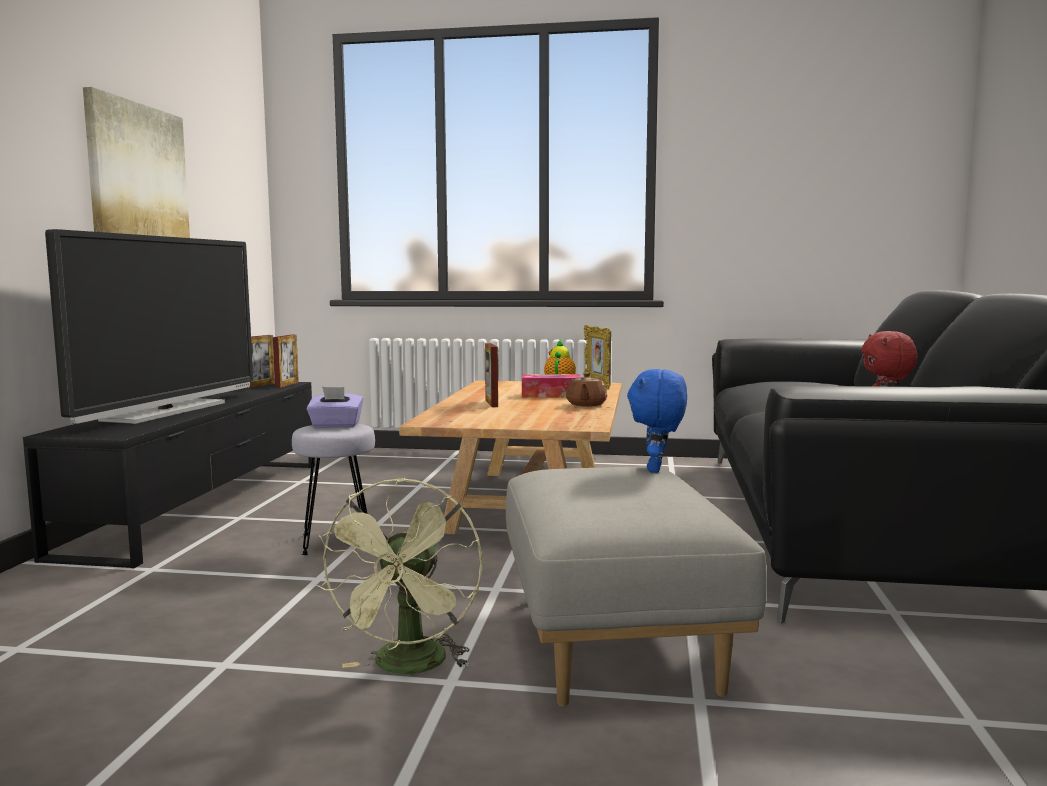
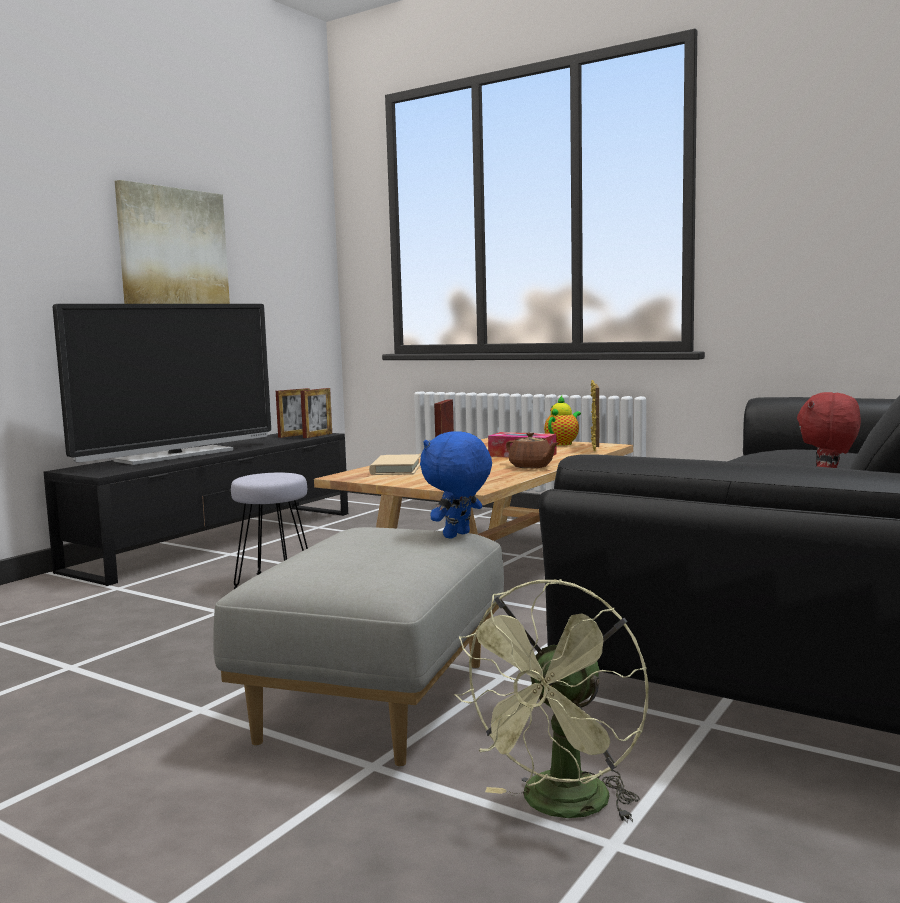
camera: 25 degrees right, 0 degrees up
purple tissue box [307,387,364,428] -> none
green fan [316,478,482,674] -> green fan moved to [454,579,649,823]
brown teapot [566,373,607,407] -> brown teapot turned 75 degrees counterclockwise [506,432,558,469]
none -> beige book [369,454,421,475]

